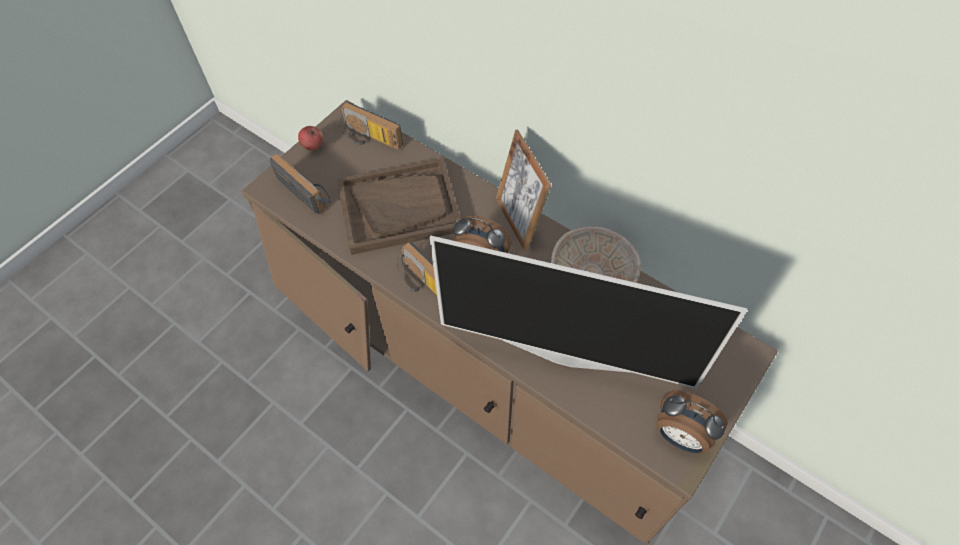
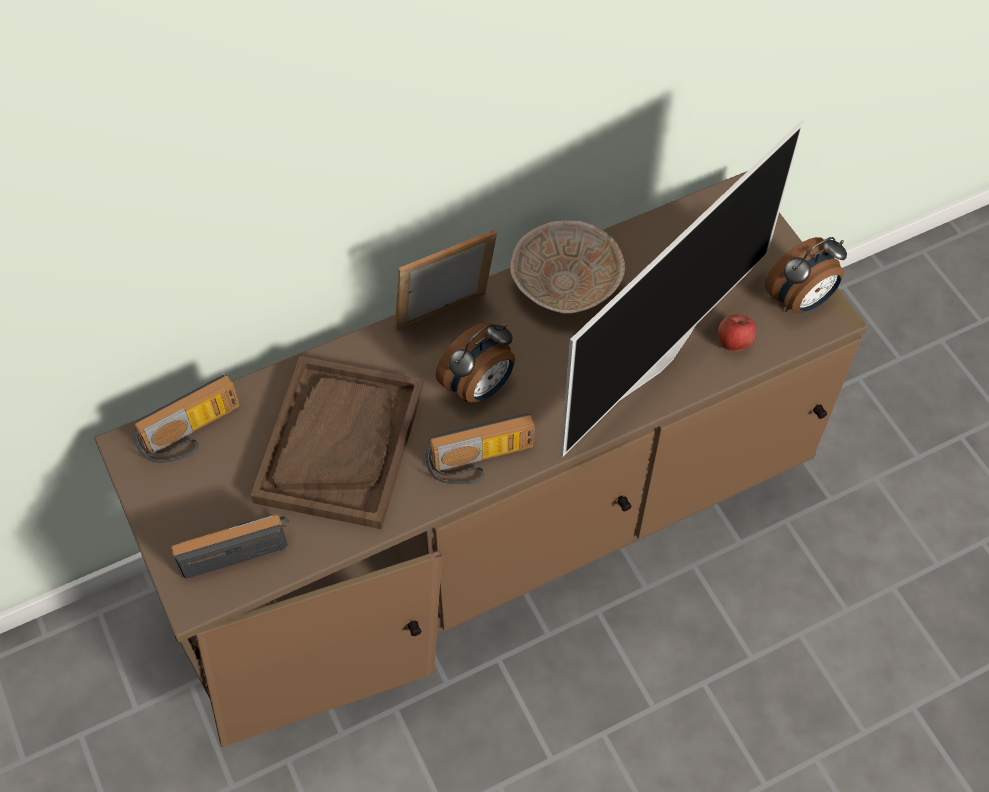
camera: 65 degrees left, 0 degrees up
apple [298,126,323,151] -> apple moved to [718,314,756,351]
picture frame [496,130,552,252] -> picture frame turned 150 degrees clockwise [395,230,497,331]

